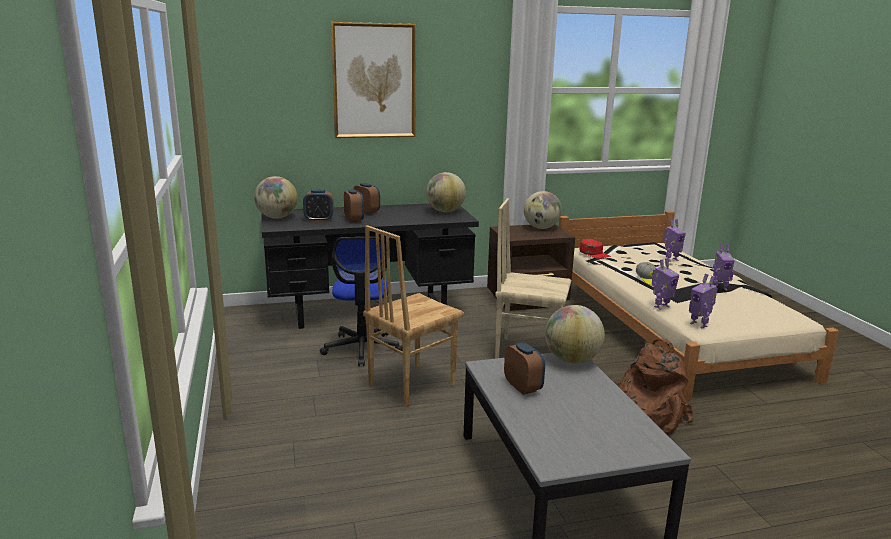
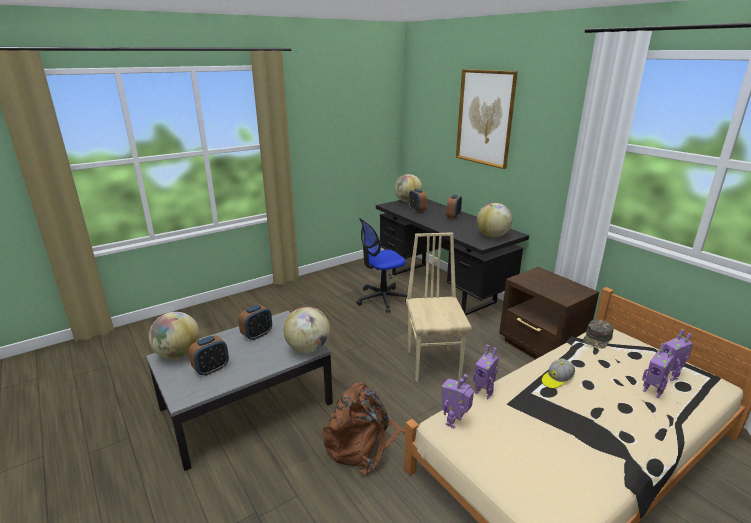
camera: 70 degrees right, 5 degrees up
alarm clock [344,189,364,222] -> alarm clock moved to [188,335,229,376]
brown chair [363,225,464,407] -> none
globe [524,191,562,229] -> globe moved to [149,312,200,359]
red cap [580,239,611,259] -> green cap [583,319,614,348]
toy robot [712,244,735,291] -> toy robot moved to [663,329,693,381]

